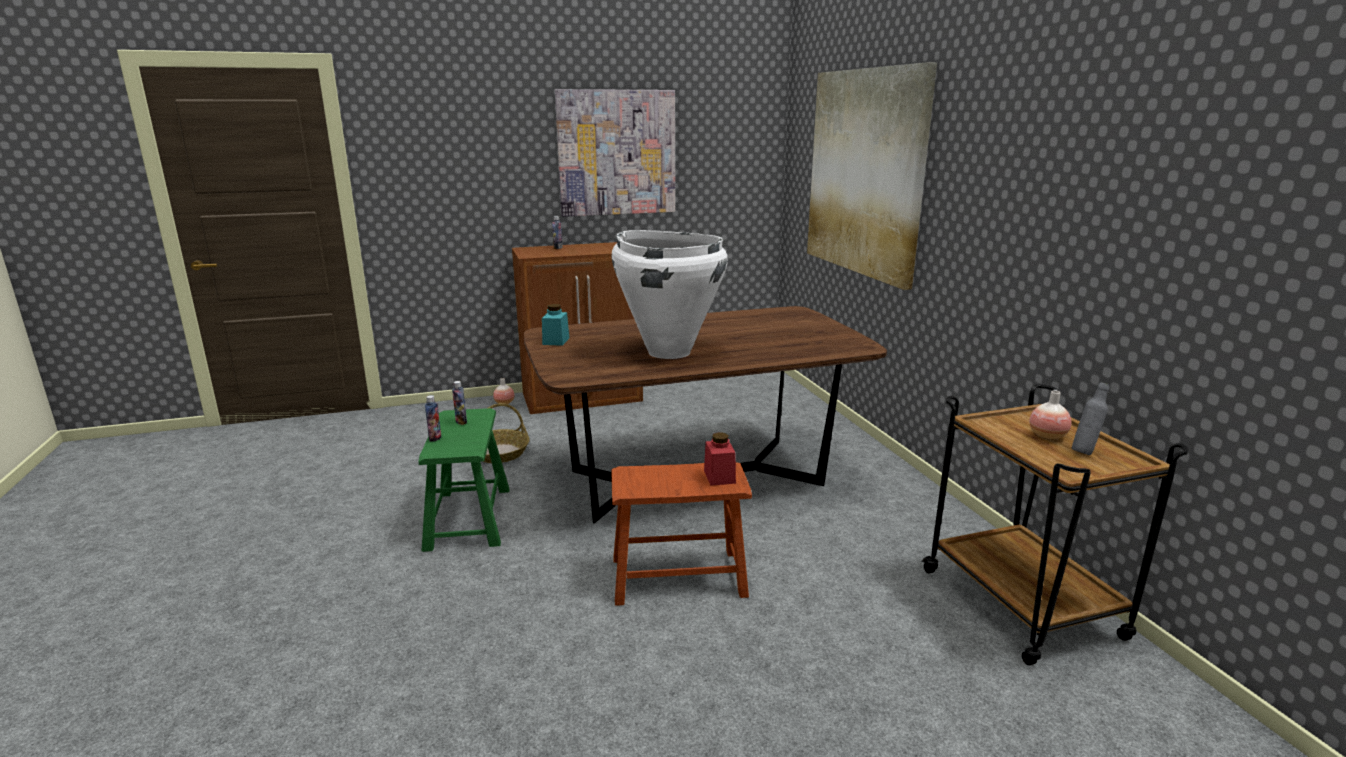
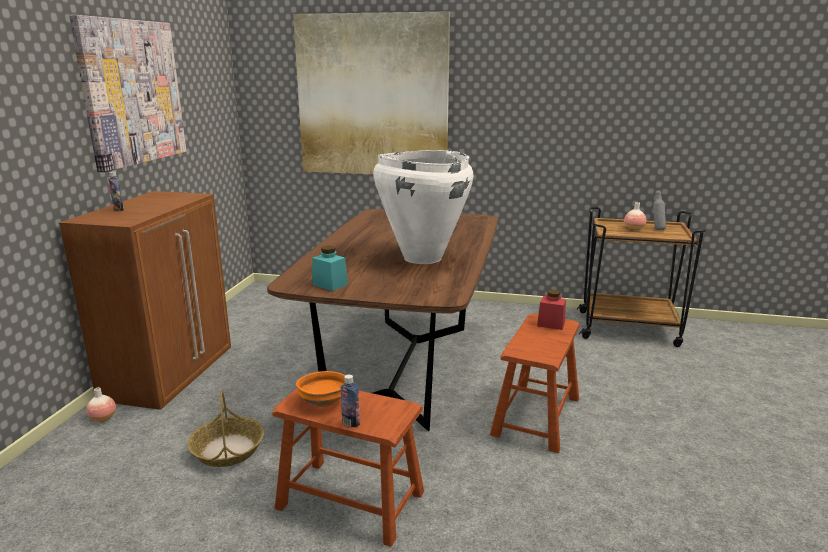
camera: 60 degrees left, 0 degrees up
green stool [418,408,510,552] -> brown stool [272,388,424,547]
bottle [452,381,467,425] -> orange bowl [296,371,345,407]

